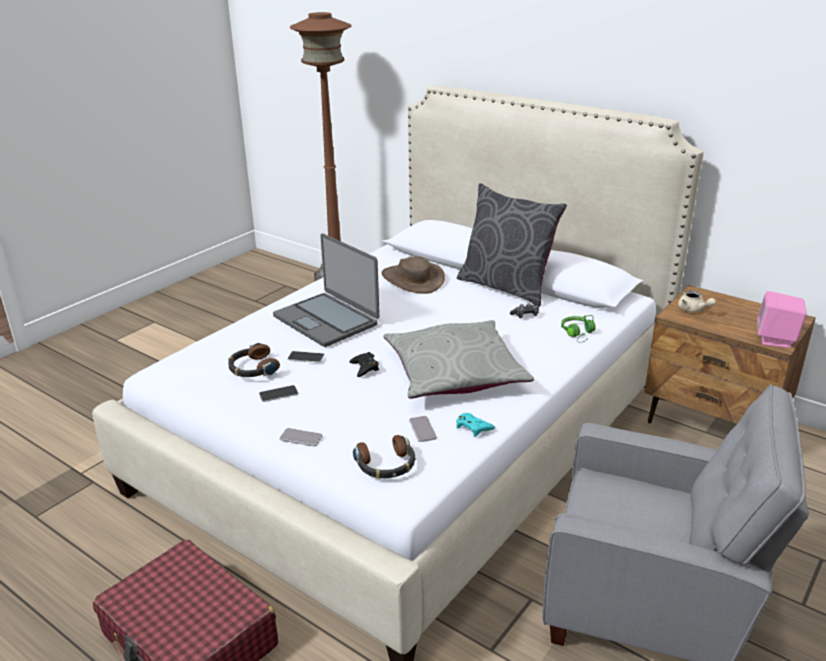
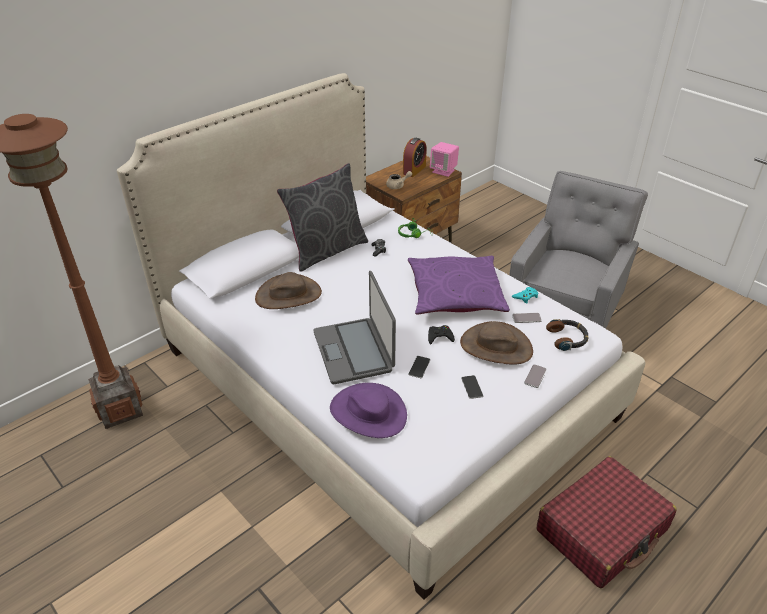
camera: 80 degrees left, 10 degrees up
headphones [228,343,280,377] -> none
laptop [273,234,380,347] -> laptop turned 105 degrees clockwise [314,271,396,384]
grey pillow [383,320,534,399] -> purple pillow [408,256,510,315]
none -> purple hat [330,383,407,438]
none -> alarm clock [403,138,427,177]
none -> brown hat [460,321,533,365]

